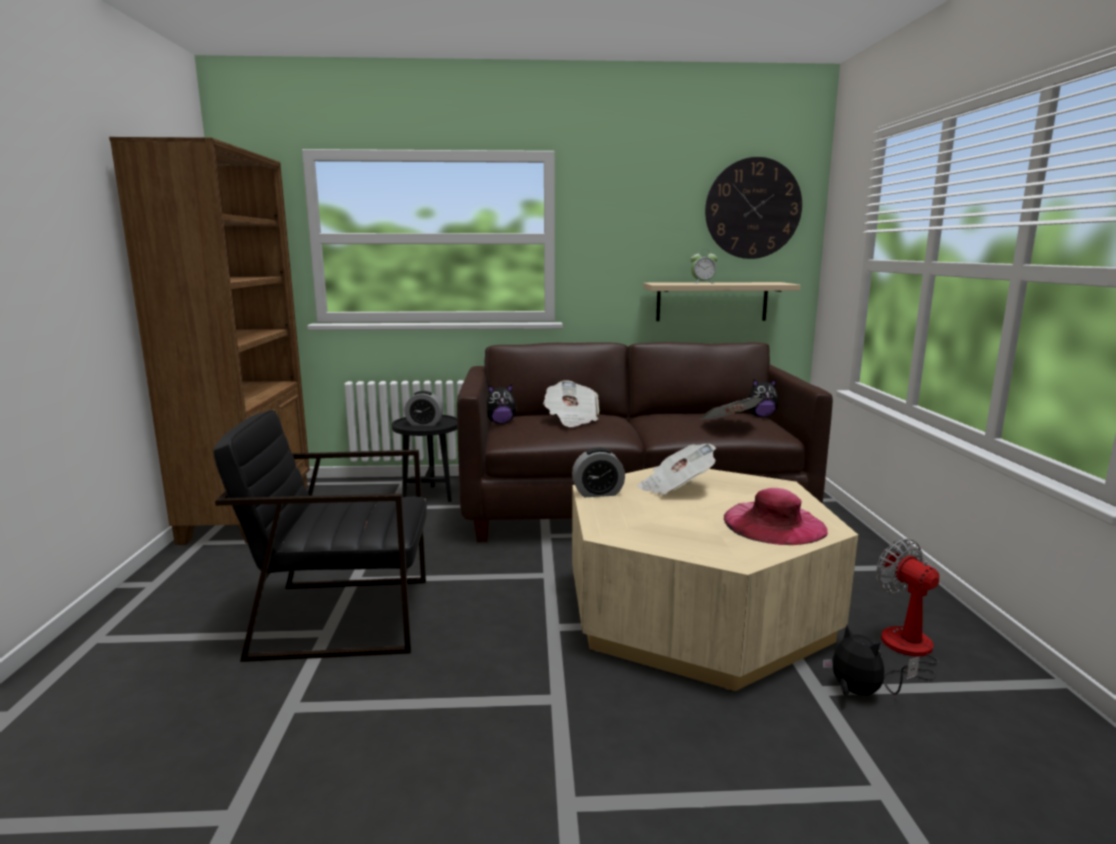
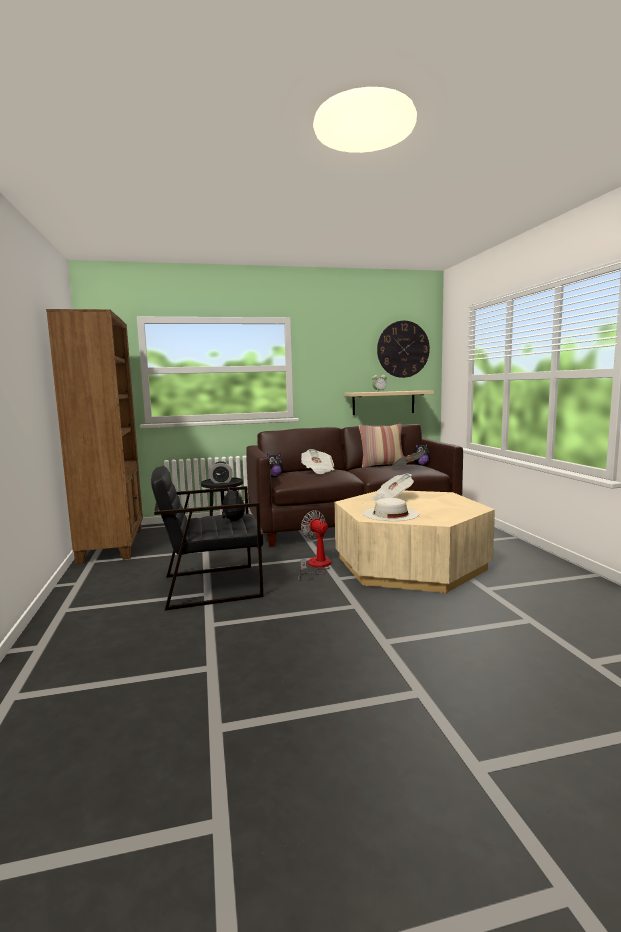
camera: 10 degrees left, 5 degrees down
alarm clock [572,448,625,497] -> none
pink hat [724,488,828,545] -> none
plush toy [823,625,884,695] -> plush toy moved to [219,487,245,521]
fan [876,538,939,695] -> fan moved to [298,510,331,581]
none -> pillow [359,424,406,468]
none -> white hat [363,498,419,521]

